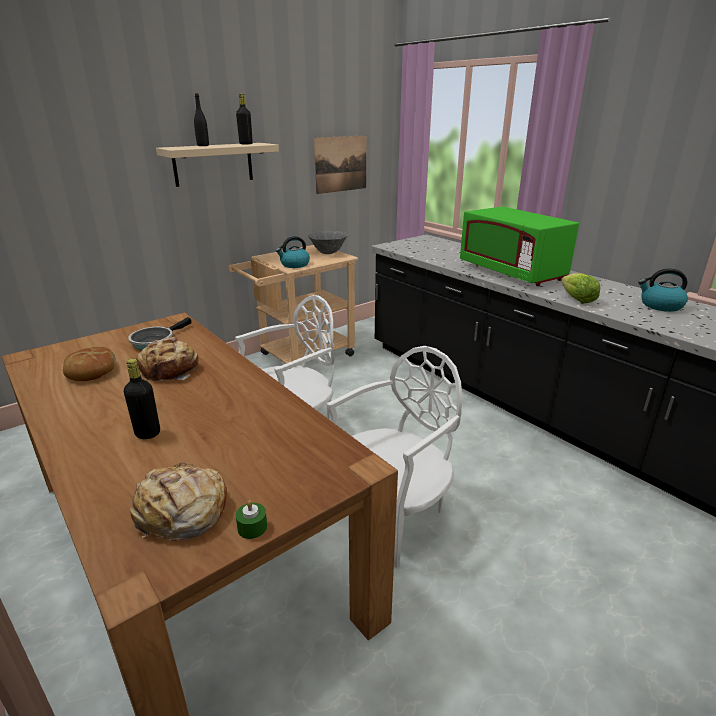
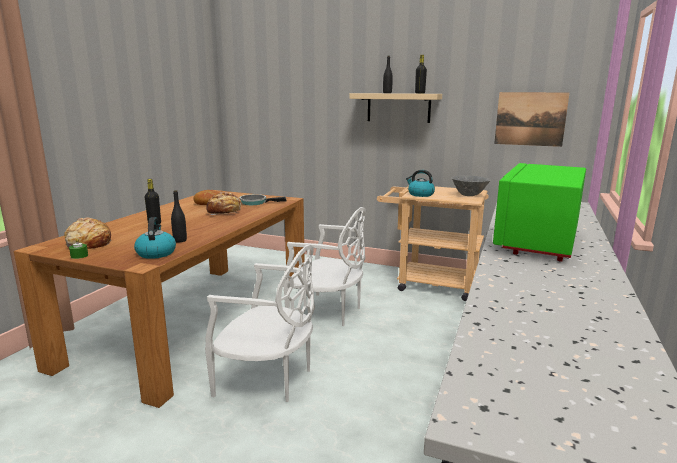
camera: 60 degrees right, 10 degrees down
lettuce [561,273,600,303] -> none
kettle [638,268,688,312] -> kettle moved to [134,217,176,259]
none -> black bottle [171,190,187,242]

